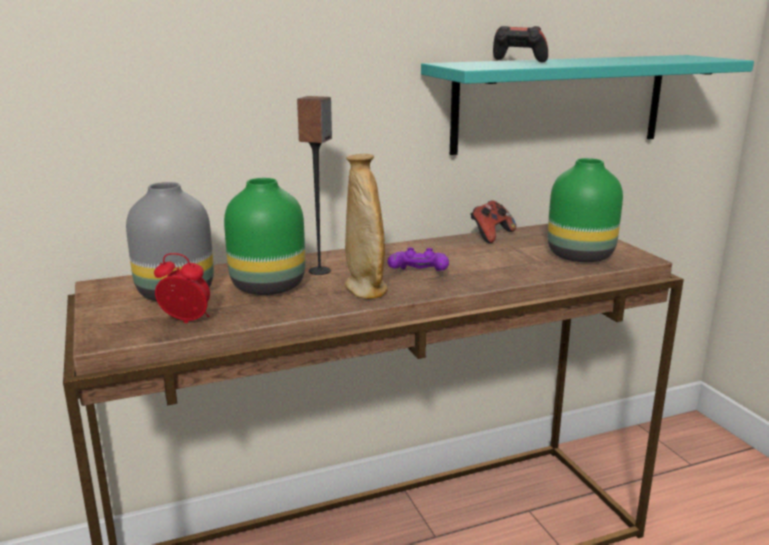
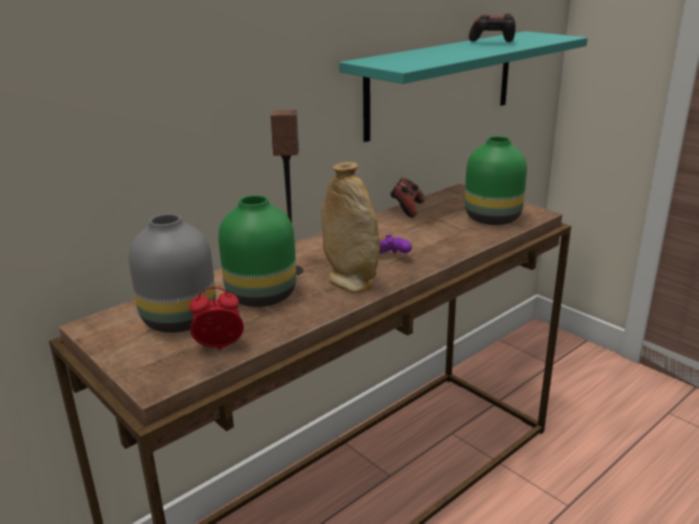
camera: 20 degrees left, 5 degrees up
game controller [493,26,548,63] -> game controller moved to [469,14,516,42]

